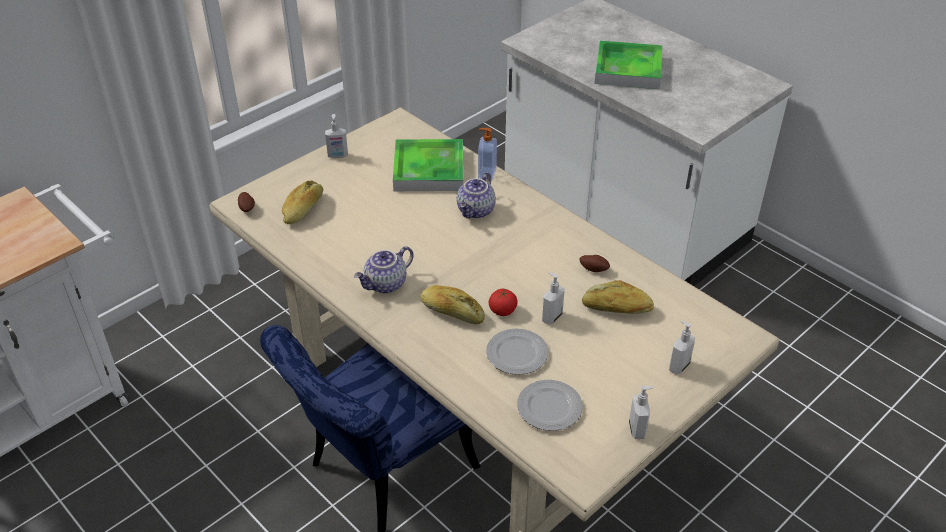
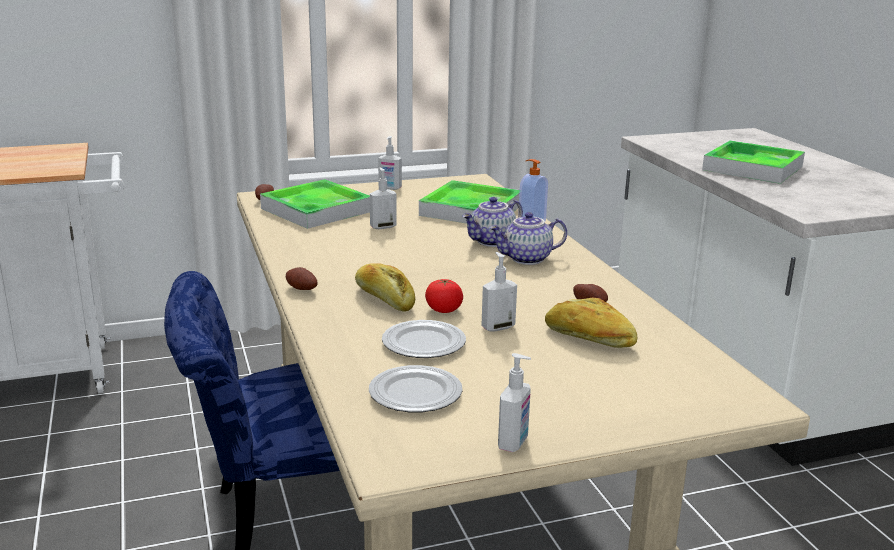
camera: 25 degrees right, 20 degrees down
bread [282,181,323,224] -> tray [260,179,370,229]
teapot [354,246,414,293] -> teapot moved to [489,212,567,265]
soap dispenser [669,320,695,375] -> soap dispenser moved to [370,168,397,229]
none -> potato [286,267,318,290]

